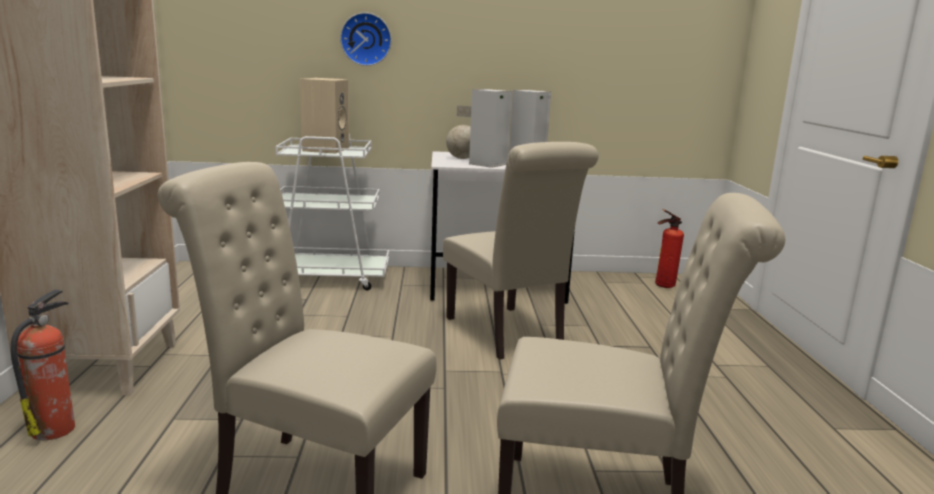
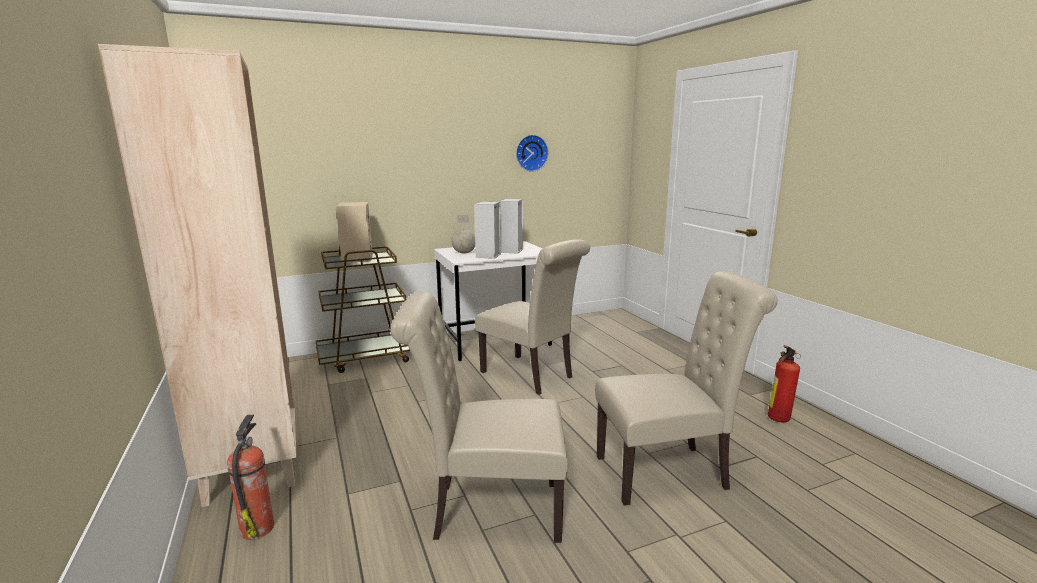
camera: 20 degrees left, 0 degrees up
white cart [275,134,389,290] -> brown cart [316,246,410,373]
wall clock [340,12,392,66] -> wall clock moved to [516,135,549,172]
fire extinguisher [655,209,684,288] -> fire extinguisher moved to [768,345,801,422]

